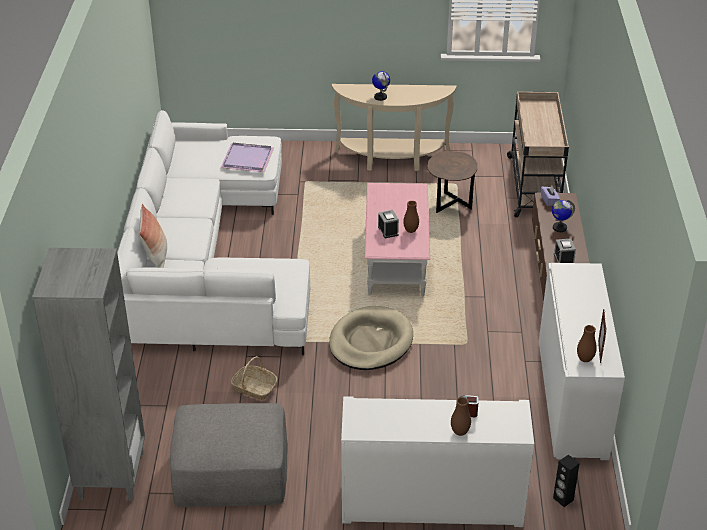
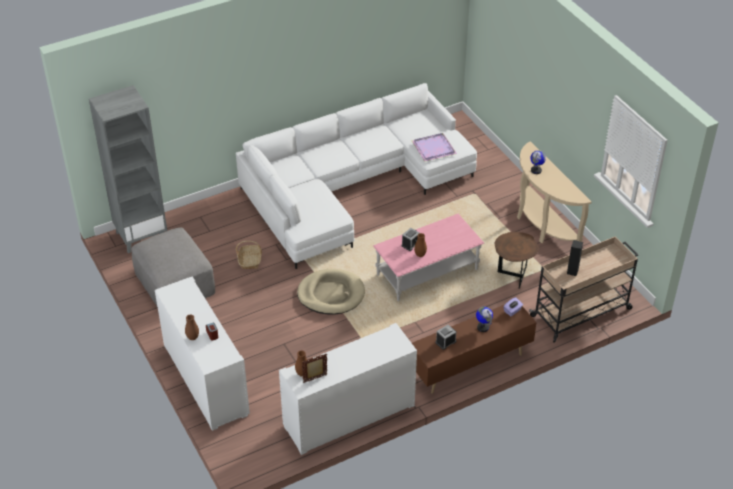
camera: 60 degrees right, 5 degrees up
pillow [139,204,167,268] -> none
black speaker [553,454,579,507] -> black speaker moved to [567,240,583,276]

